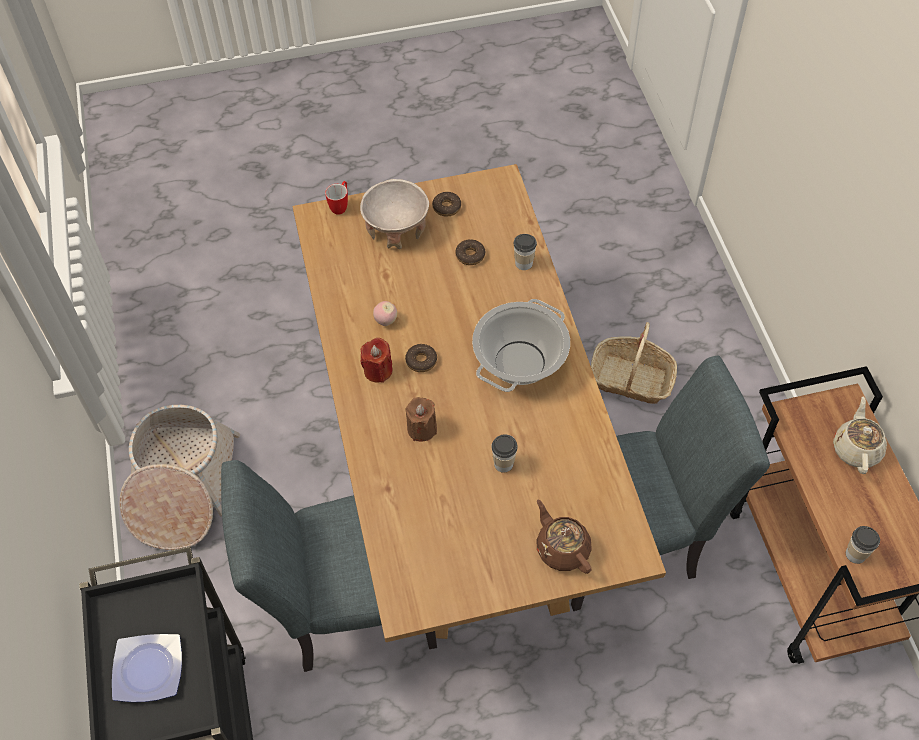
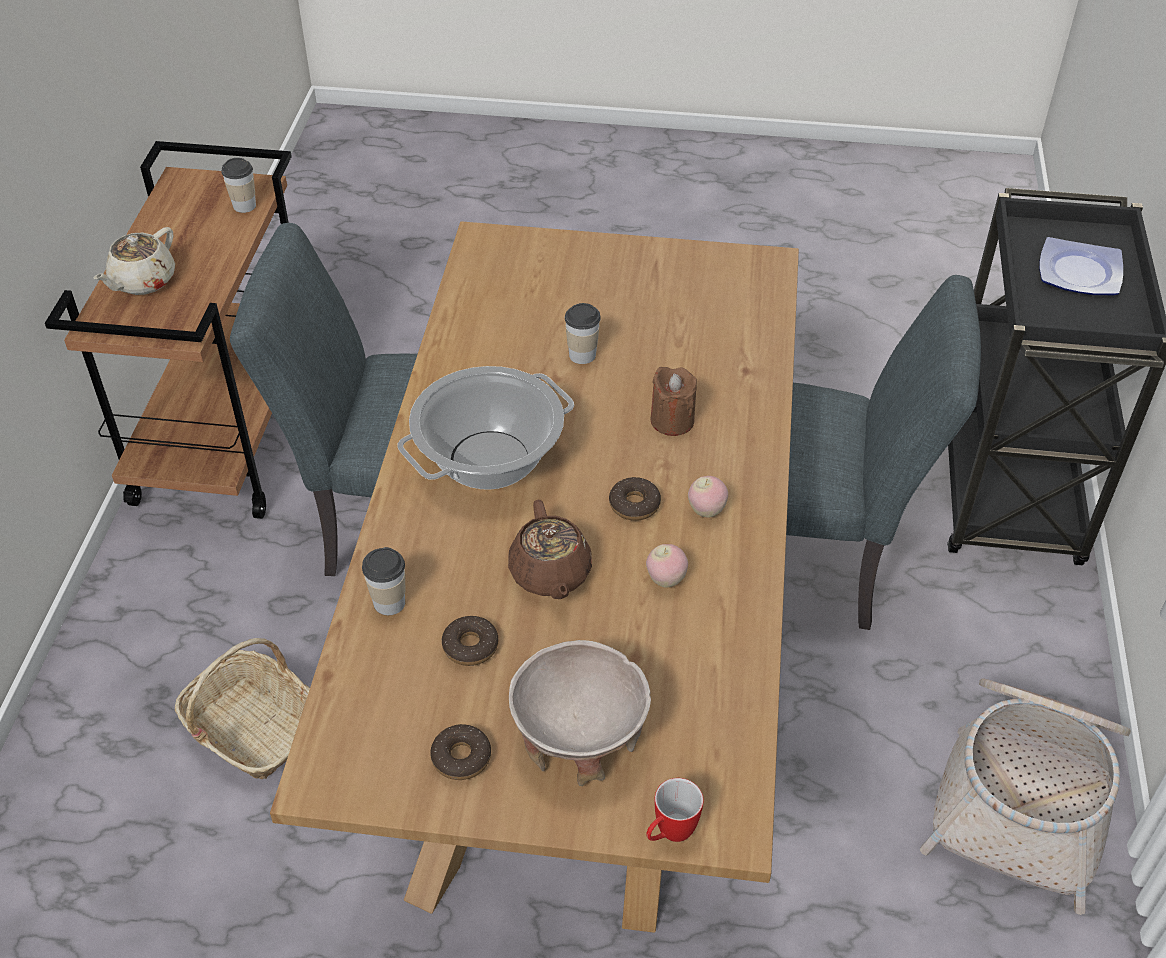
camera: 160 degrees left, 10 degrees down
red candle [360,338,393,383] -> apple [688,476,728,517]
brown teapot [536,500,592,574] -> brown teapot moved to [508,500,592,599]

